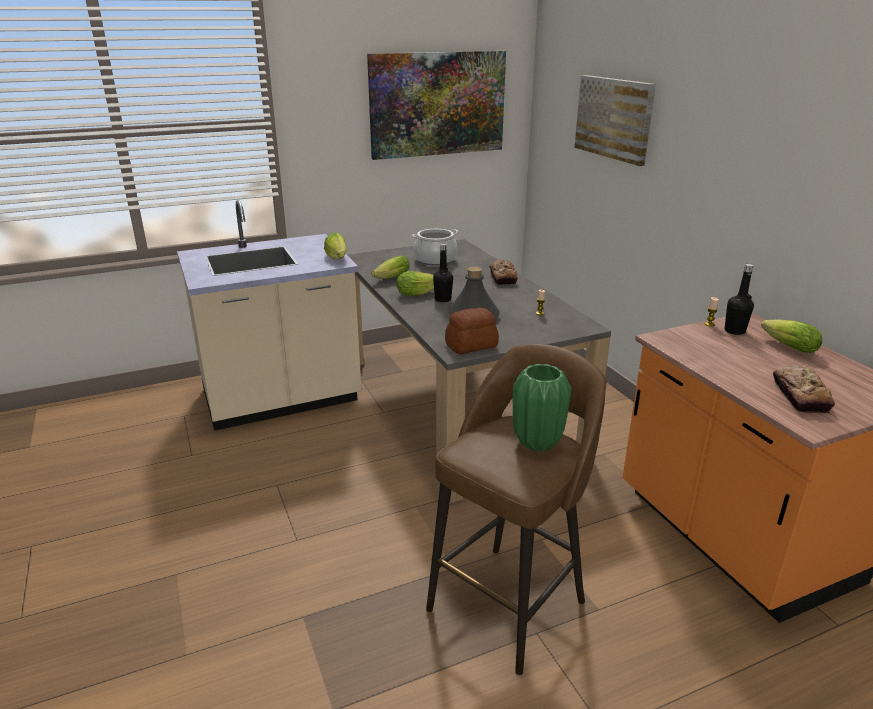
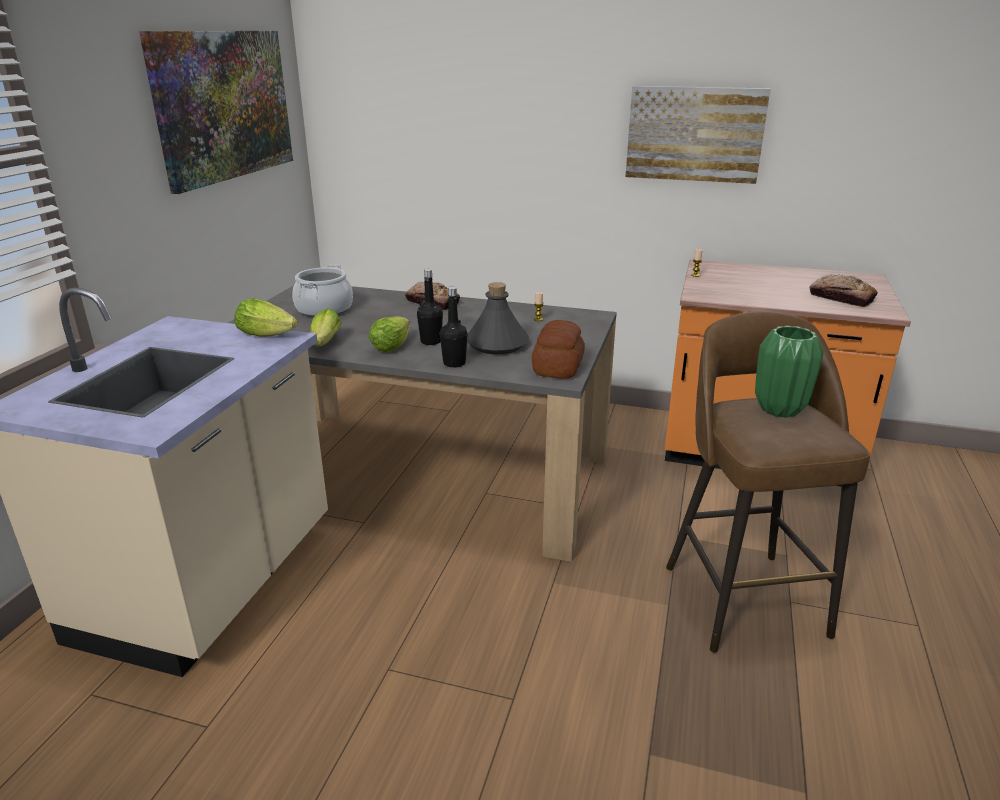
camera: 50 degrees left, 0 degrees up
picture [575,75,656,166] -> picture moved to [625,86,771,184]
black bottle [725,264,754,335] -> black bottle moved to [440,286,468,368]
lettuce [761,320,822,353] -> none

